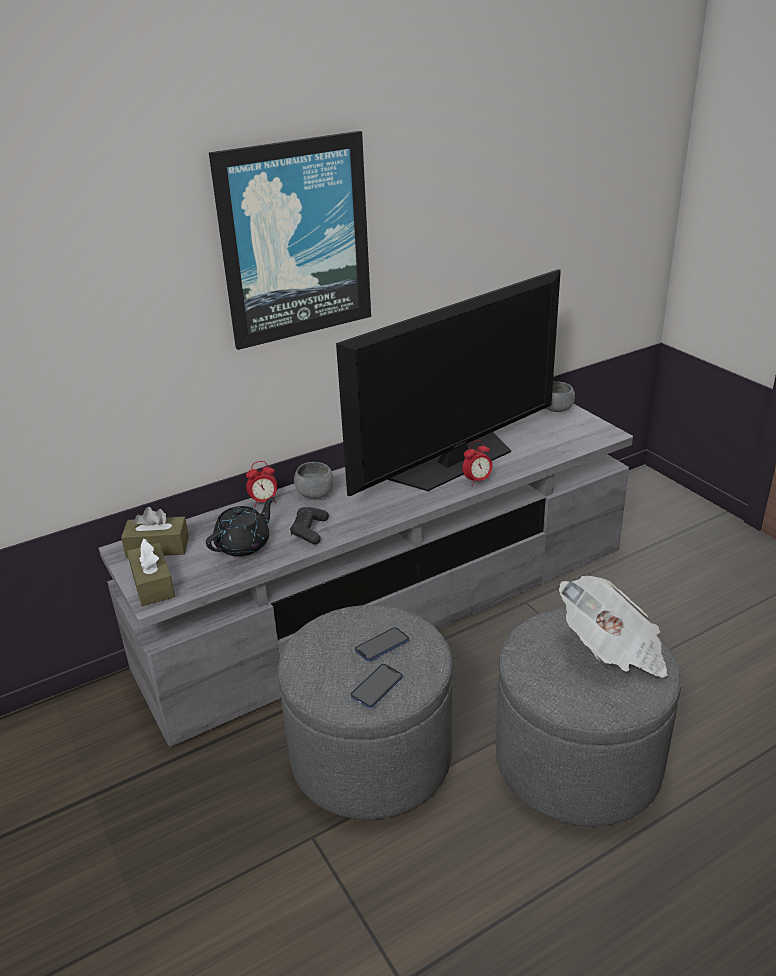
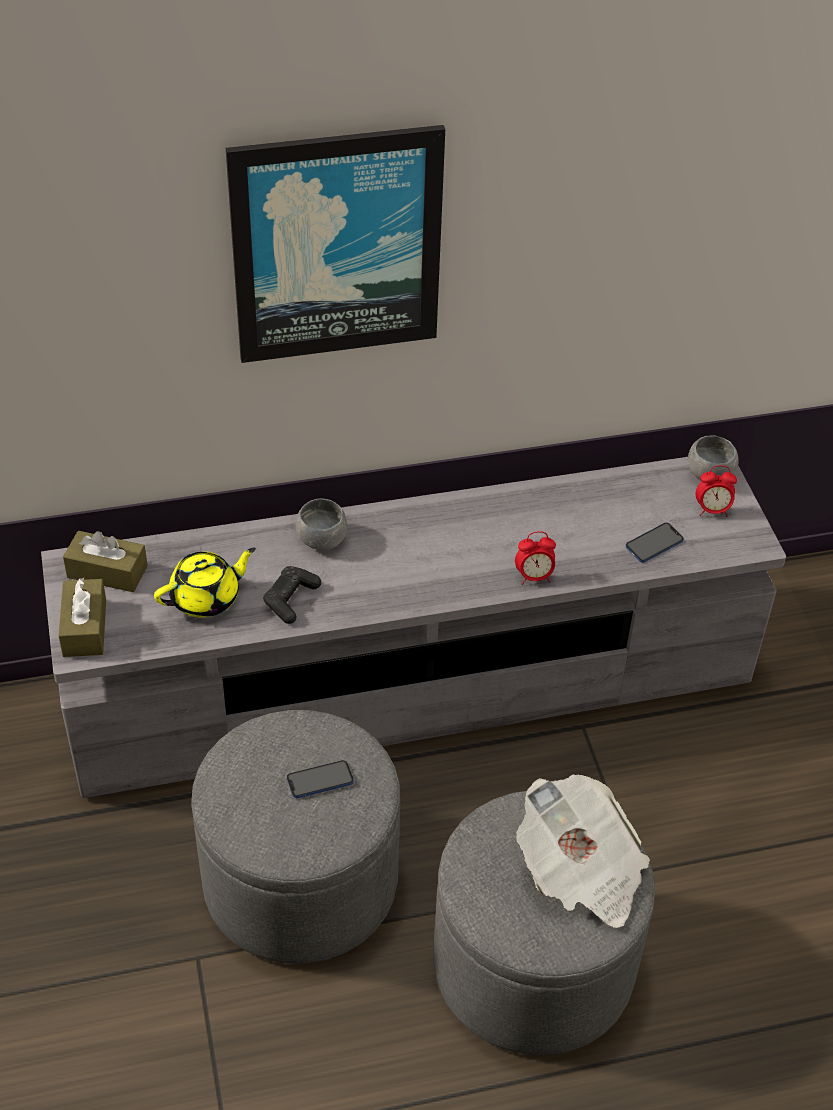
camera: 15 degrees right, 15 degrees up
black teapot [206,497,275,557] -> yellow teapot [154,548,256,617]
alarm clock [246,461,277,507] -> alarm clock moved to [696,465,737,517]
television [336,269,561,496] -> none
phone [351,664,403,708] -> phone moved to [626,523,684,563]

